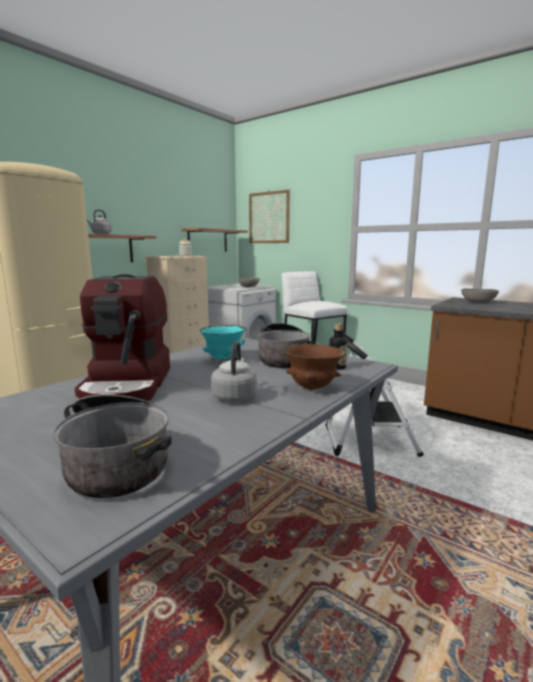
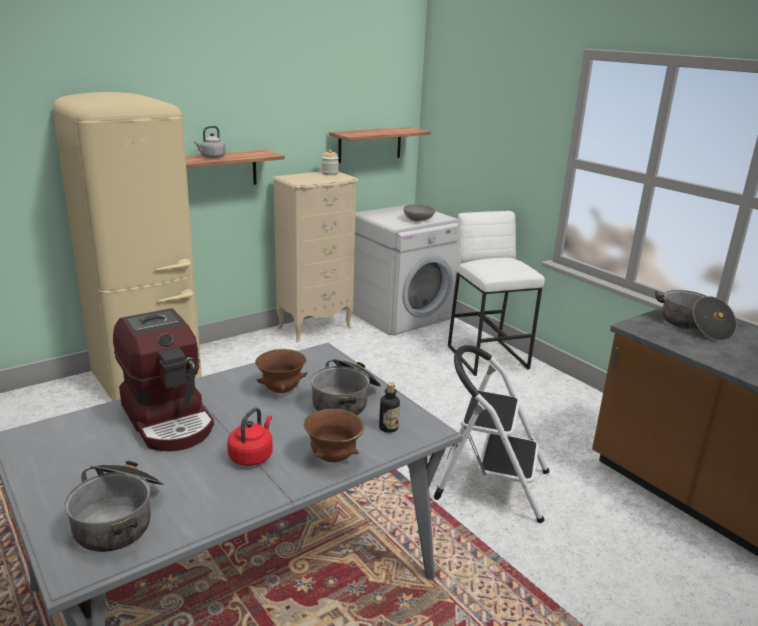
camera: 15 degrees right, 10 degrees up
coffee machine [75,274,170,401] -> coffee machine turned 45 degrees counterclockwise [113,308,214,451]
turquoise bowl [200,325,246,361] -> brown bowl [255,349,307,393]
grey kettle [211,341,257,402] -> red kettle [227,407,273,466]
picture [249,190,290,243] -> none
grey bowl [461,288,499,303] -> cooking pot [655,290,737,341]

